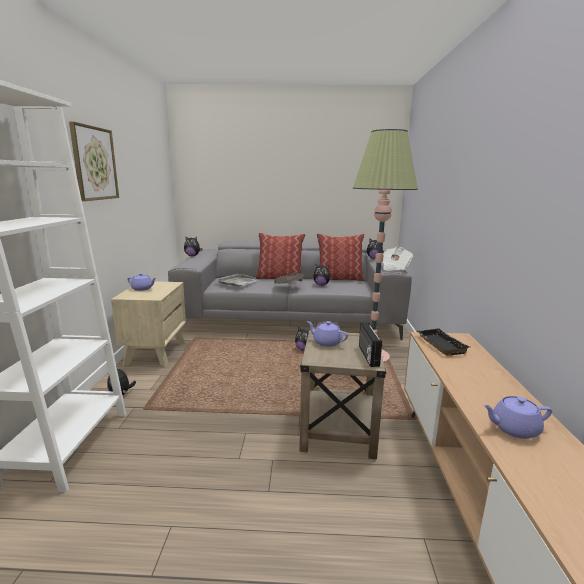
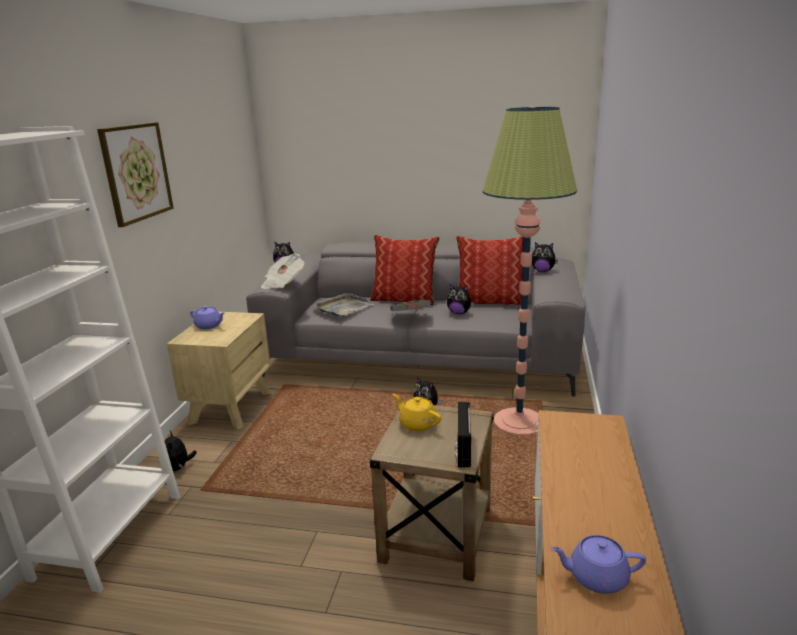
camera: 10 degrees right, 5 degrees up
purple teapot [307,321,348,347] -> yellow teapot [393,394,442,431]
newspaper [382,247,413,271] -> newspaper moved to [261,254,304,289]
black tray [417,328,470,356] -> none

